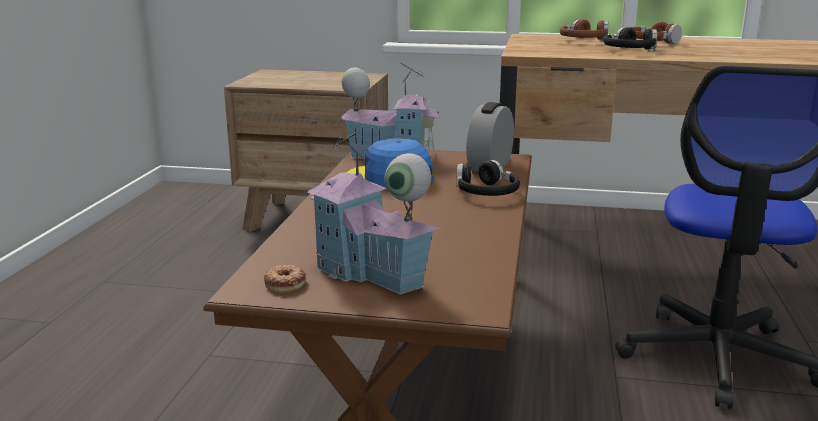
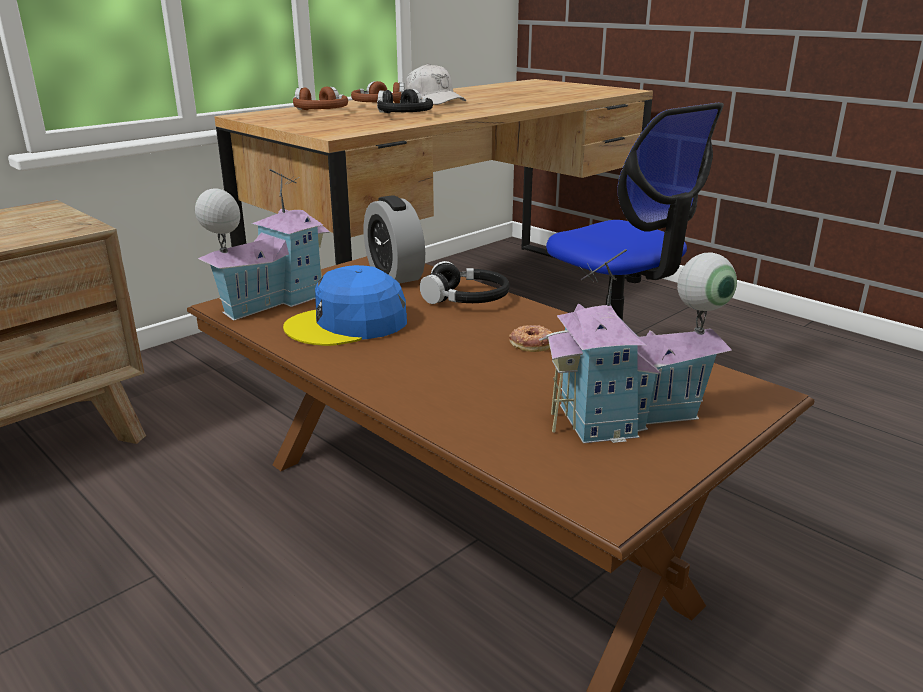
camera: 55 degrees left, 5 degrees up
donut [264,265,306,293] -> donut moved to [509,325,553,352]
none -> white cap [405,63,466,105]

